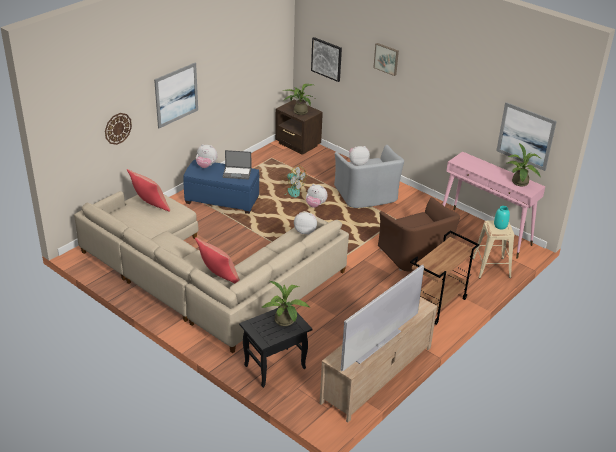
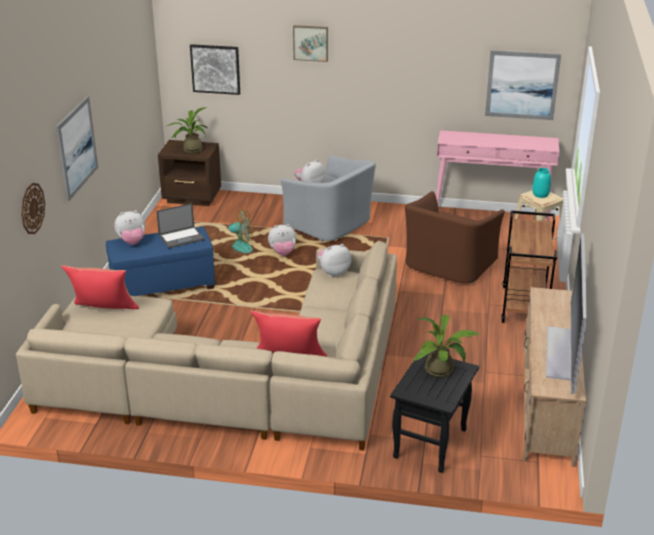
camera: 30 degrees left, 5 degrees down
brown armchair [378,197,460,271] -> brown armchair turned 90 degrees clockwise [405,191,505,284]
potted plant [507,143,540,186] -> none

